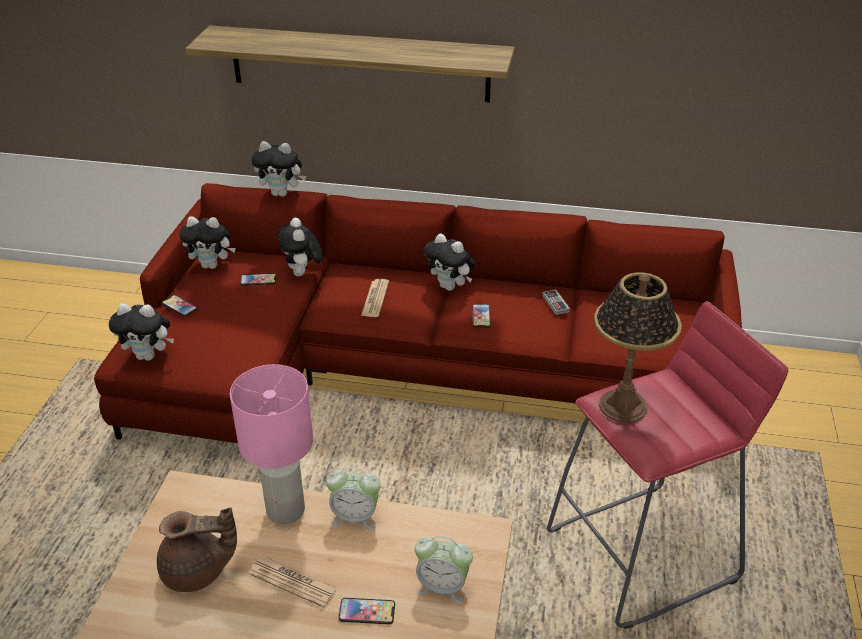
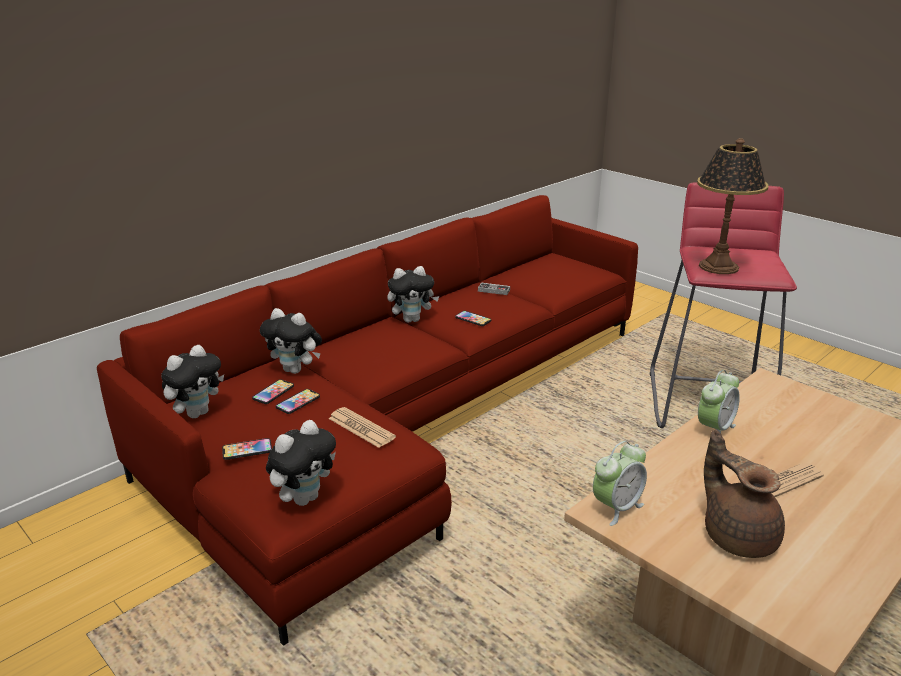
camera: 55 degrees left, 10 degrees down
brown teapot [157,507,237,592] -> brown teapot turned 60 degrees counterclockwise [704,429,785,558]
shelf [185,26,515,102] -> none
pink table lamp [230,364,313,524] -> none
plush toy [251,141,306,197] -> none
phone [339,598,395,624] -> phone moved to [276,389,320,414]
newspaper [361,279,389,317] -> newspaper moved to [328,407,396,448]
alarm clock [415,536,473,604] -> alarm clock moved to [593,441,647,526]

